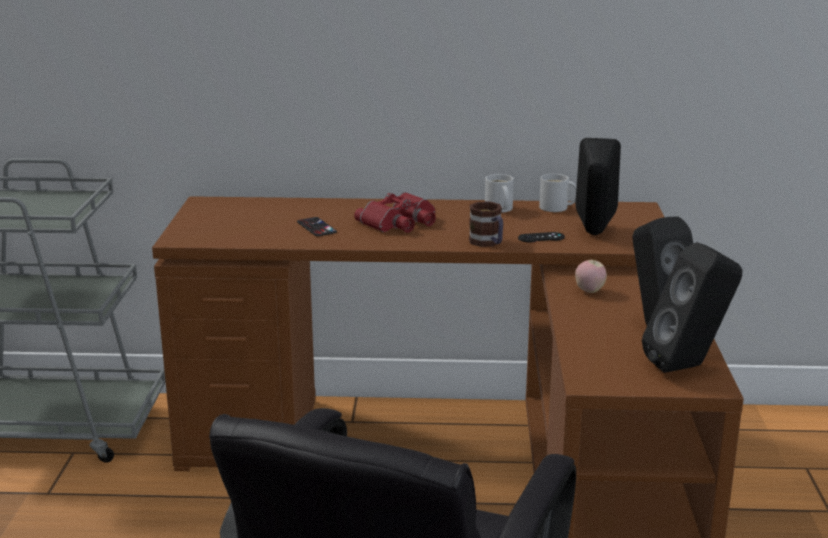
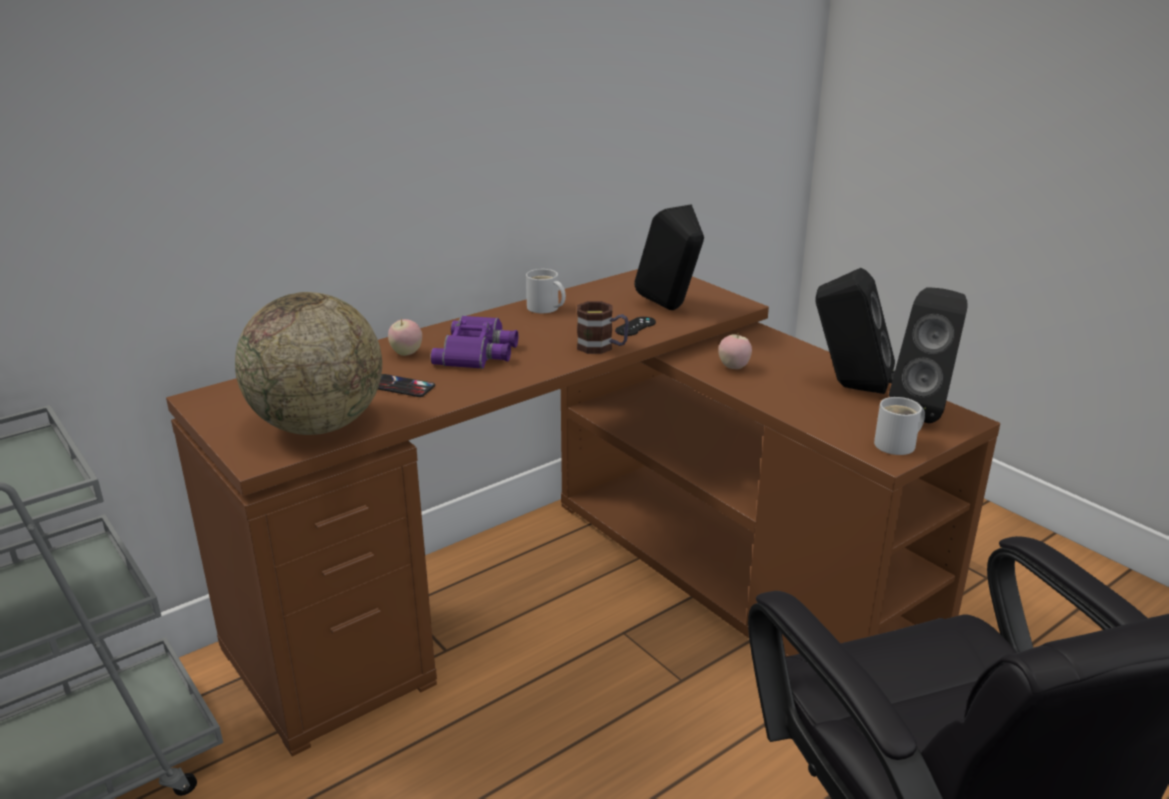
camera: 40 degrees left, 5 degrees up
red binoculars [354,192,436,233] -> purple binoculars [430,316,518,369]
white mug [539,174,577,212] -> white mug moved to [874,397,925,455]
none -> globe [235,292,382,435]
none -> apple [388,318,422,356]

